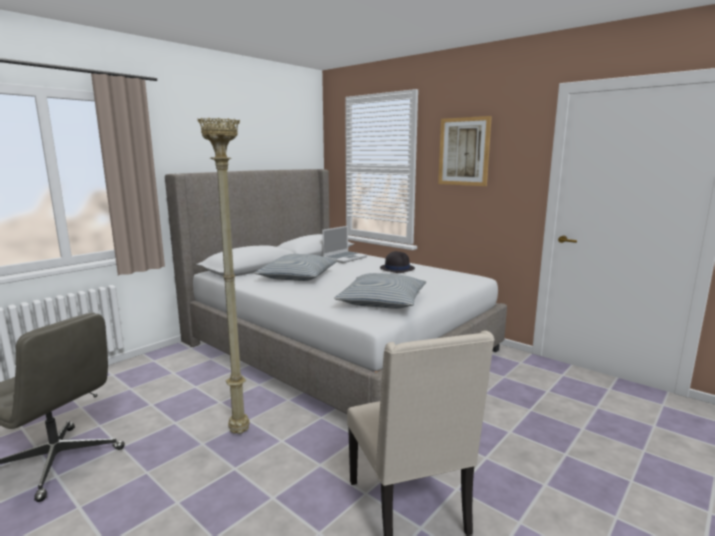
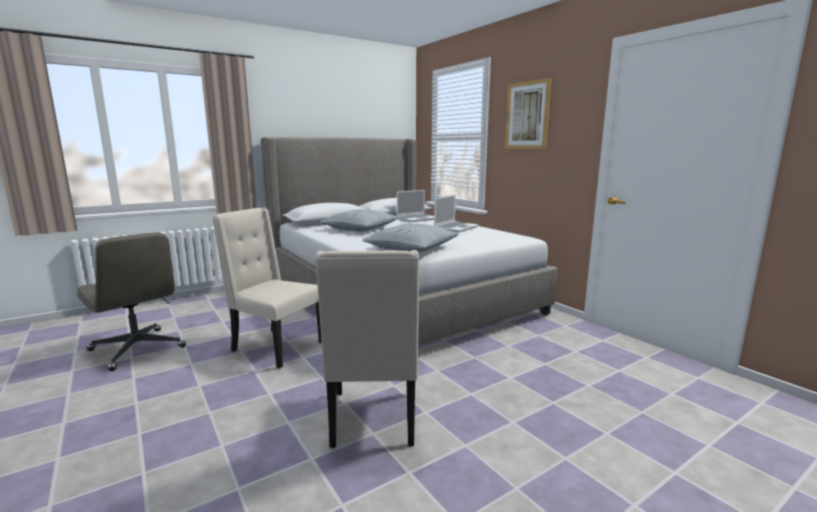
camera: 15 degrees right, 0 degrees up
beige floor lamp [197,118,250,434] -> beige chair [212,208,322,368]
black hat [380,251,415,273] -> laptop [434,195,478,233]

